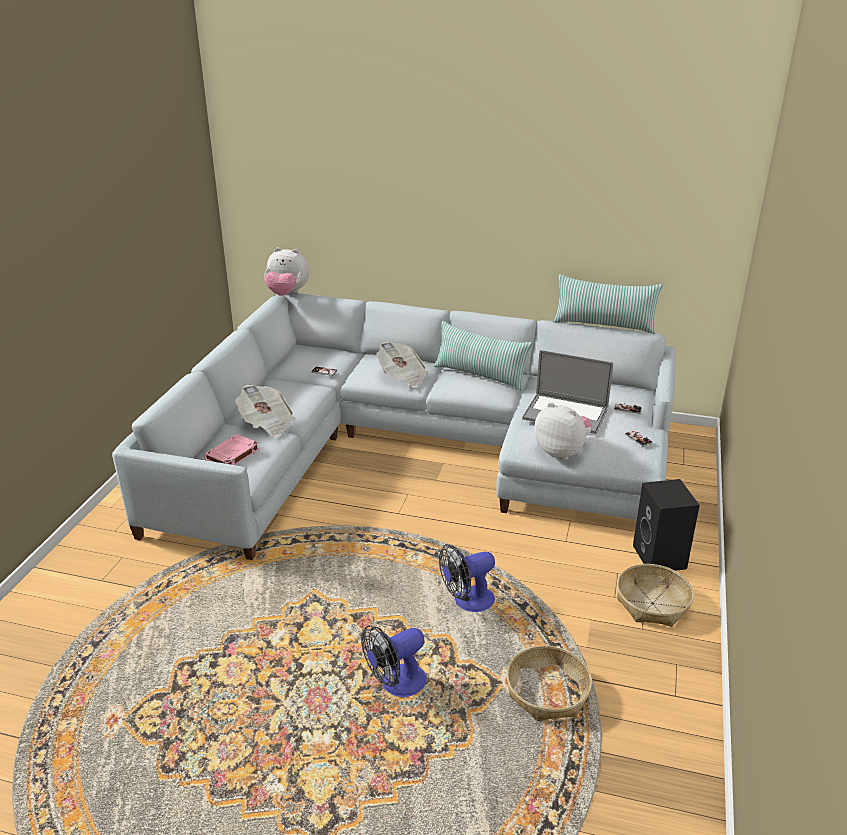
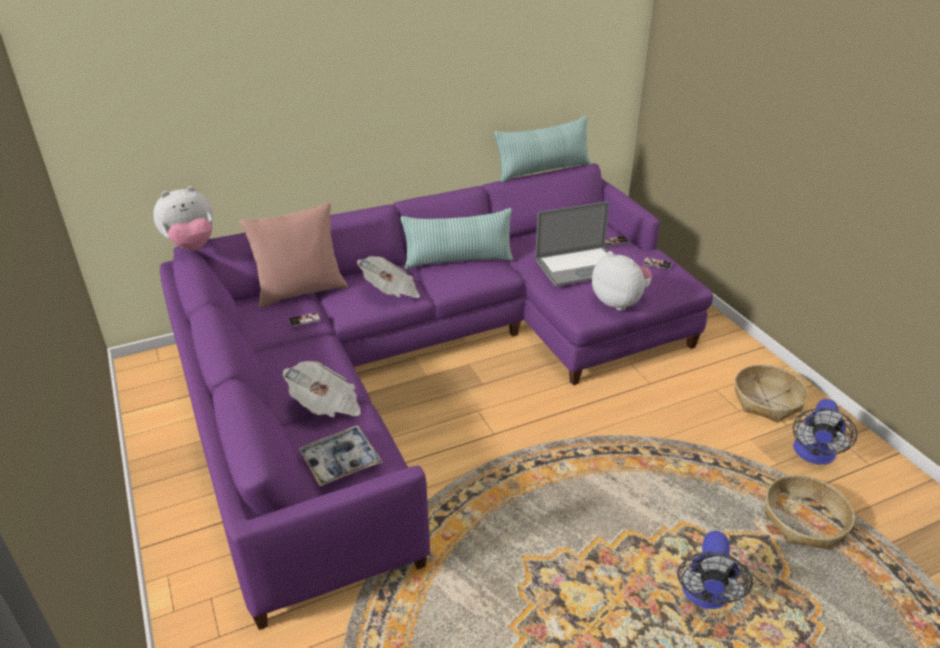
camera: 40 degrees left, 5 degrees up
grey sofa [112,292,676,560] -> purple sofa [160,163,713,630]
pink book [204,434,259,465] -> tray [299,425,382,486]
fan [439,544,495,612] -> fan moved to [793,399,857,465]
plush toy [534,402,592,460] -> plush toy turned 45 degrees clockwise [592,251,652,311]
black speaker [633,479,700,571] -> none
none -> pink pillow [239,203,348,308]

